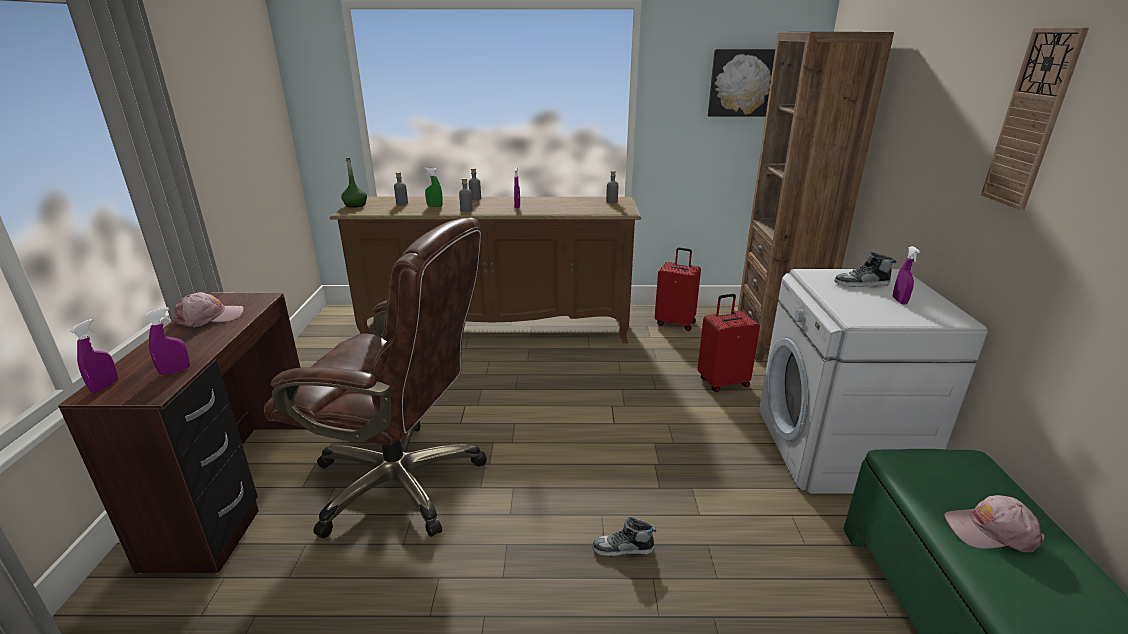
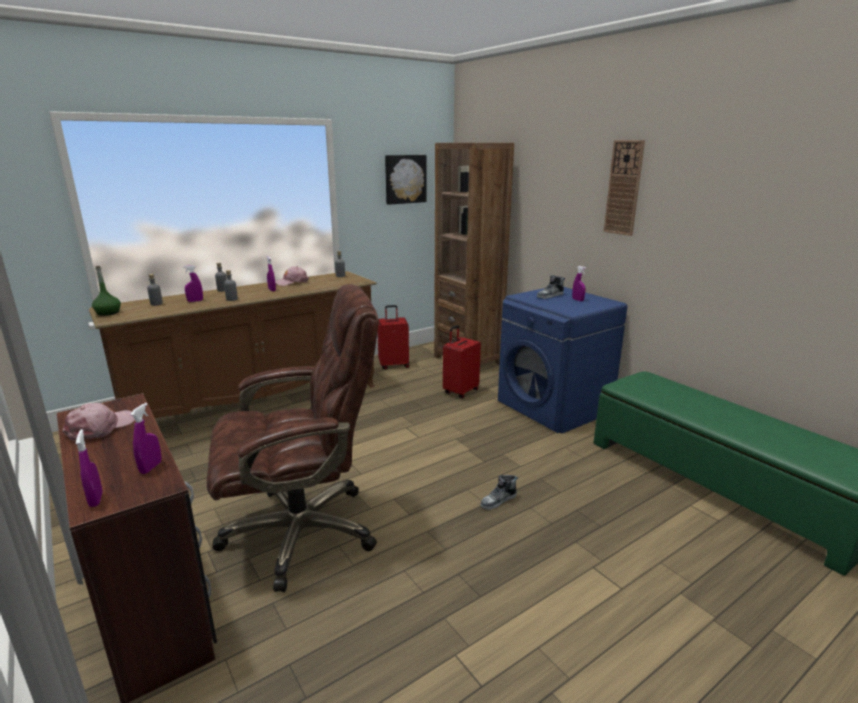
camera: 35 degrees left, 5 degrees down
green spray bottle [425,167,443,207] -> purple spray bottle [183,265,203,302]
white washing machine [759,269,988,494] -> blue washing machine [498,287,627,433]
pink cap [944,495,1045,552] -> pink cap moved to [275,266,309,286]

